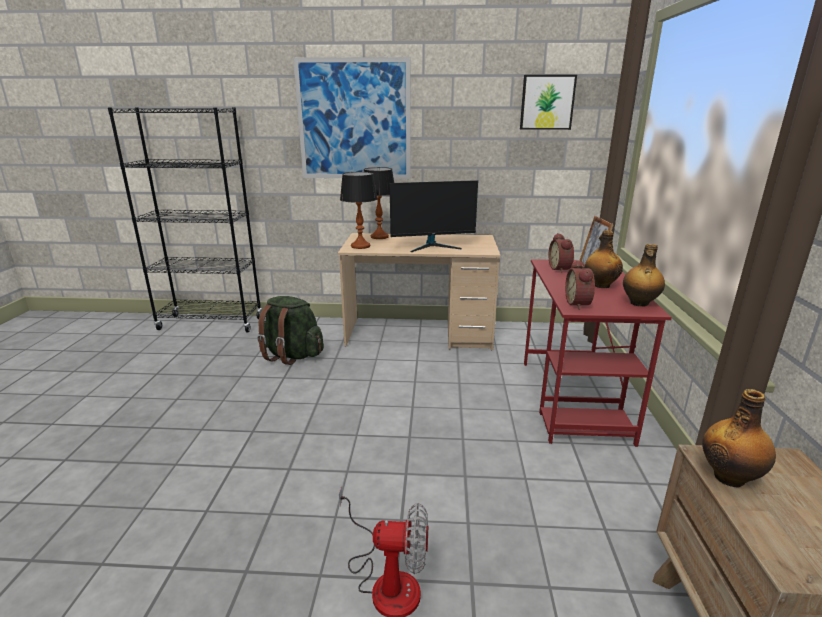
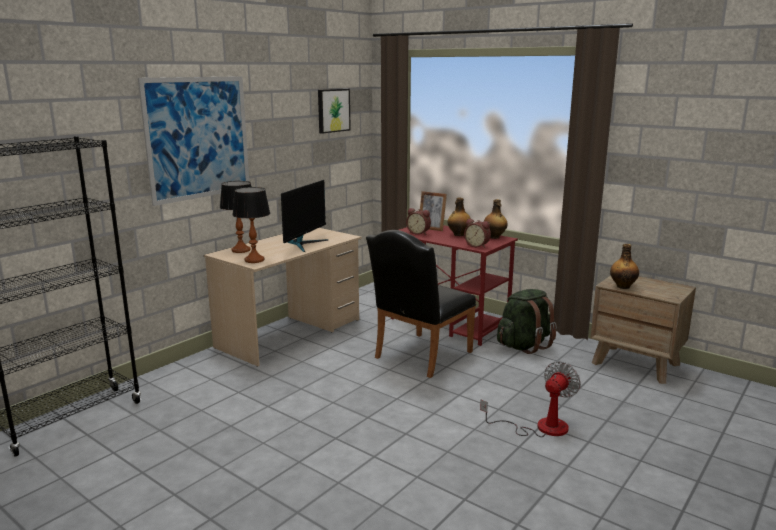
camera: 55 degrees left, 5 degrees down
green backpack [257,296,324,365] -> green backpack moved to [497,289,557,354]
none -> black chair [366,230,476,378]

